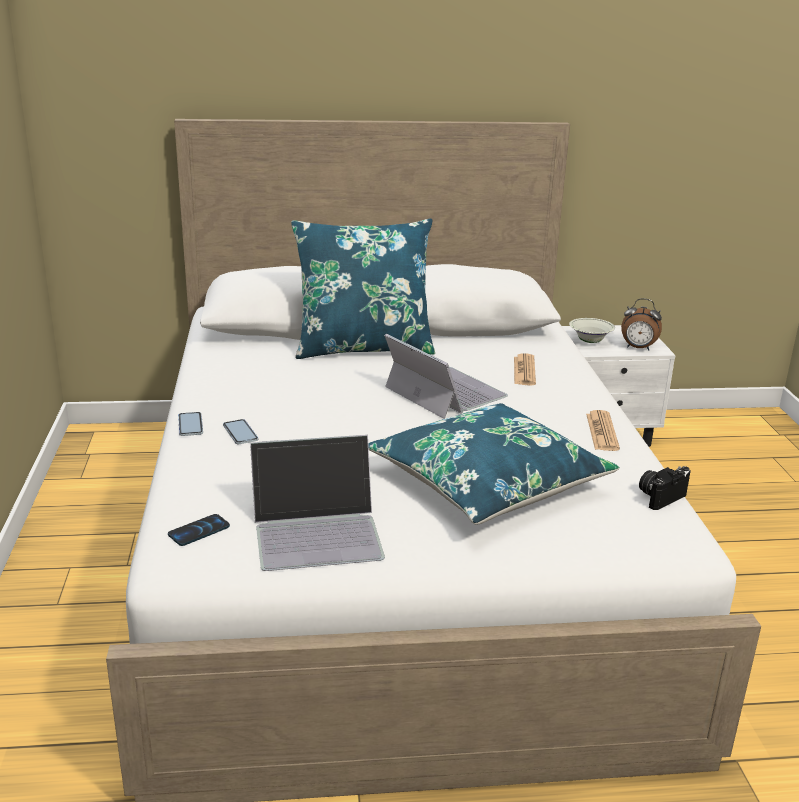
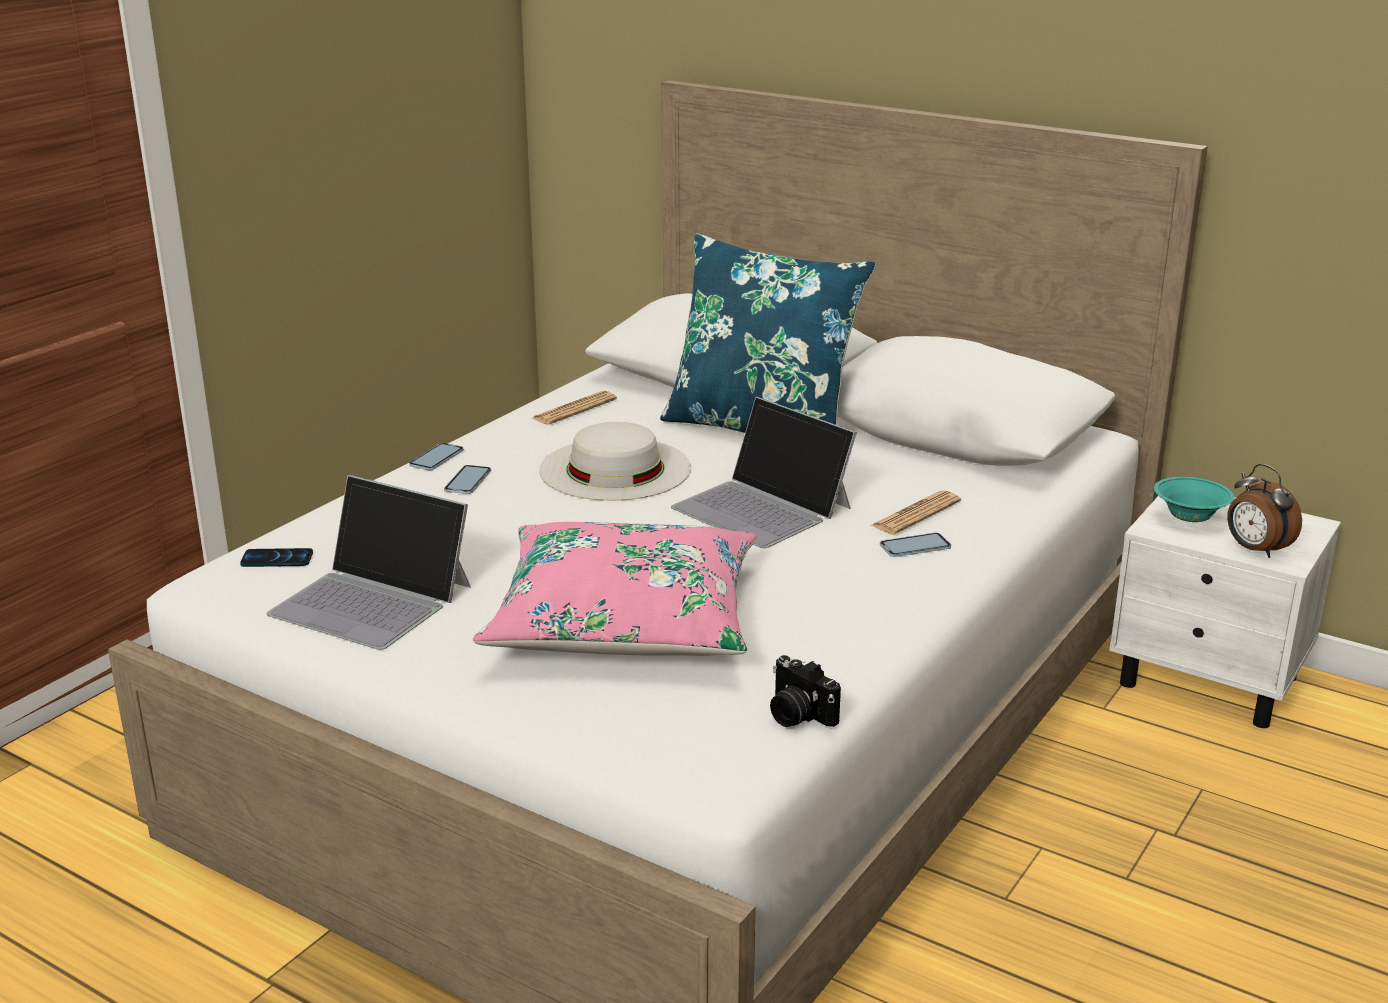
camera: 40 degrees right, 0 degrees up
blue pillow [368,403,620,525] -> pink pillow [473,522,757,656]
laptop [384,334,508,419] -> laptop turned 135 degrees clockwise [671,397,857,548]
white bowl [569,318,615,343] -> turquoise bowl [1154,477,1235,522]
newspaper [586,410,620,451] -> newspaper moved to [532,391,617,425]
camera [639,466,690,510] -> camera turned 135 degrees counterclockwise [770,655,841,727]
none -> white hat [539,422,691,501]
none -> phone [880,533,951,557]

